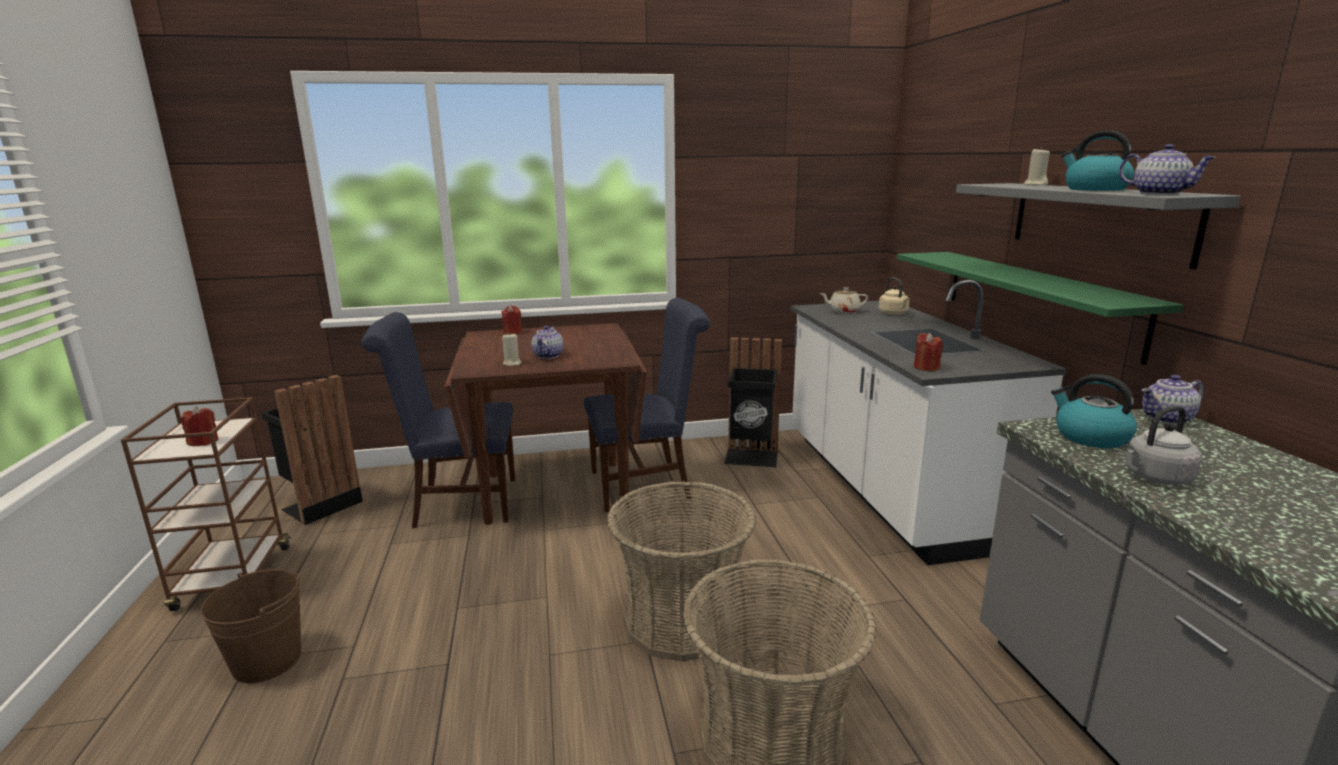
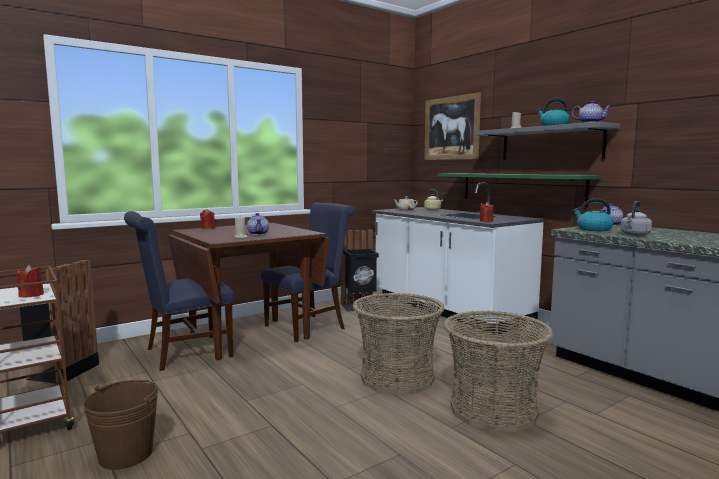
camera: 25 degrees left, 10 degrees down
none -> picture [424,92,481,160]

